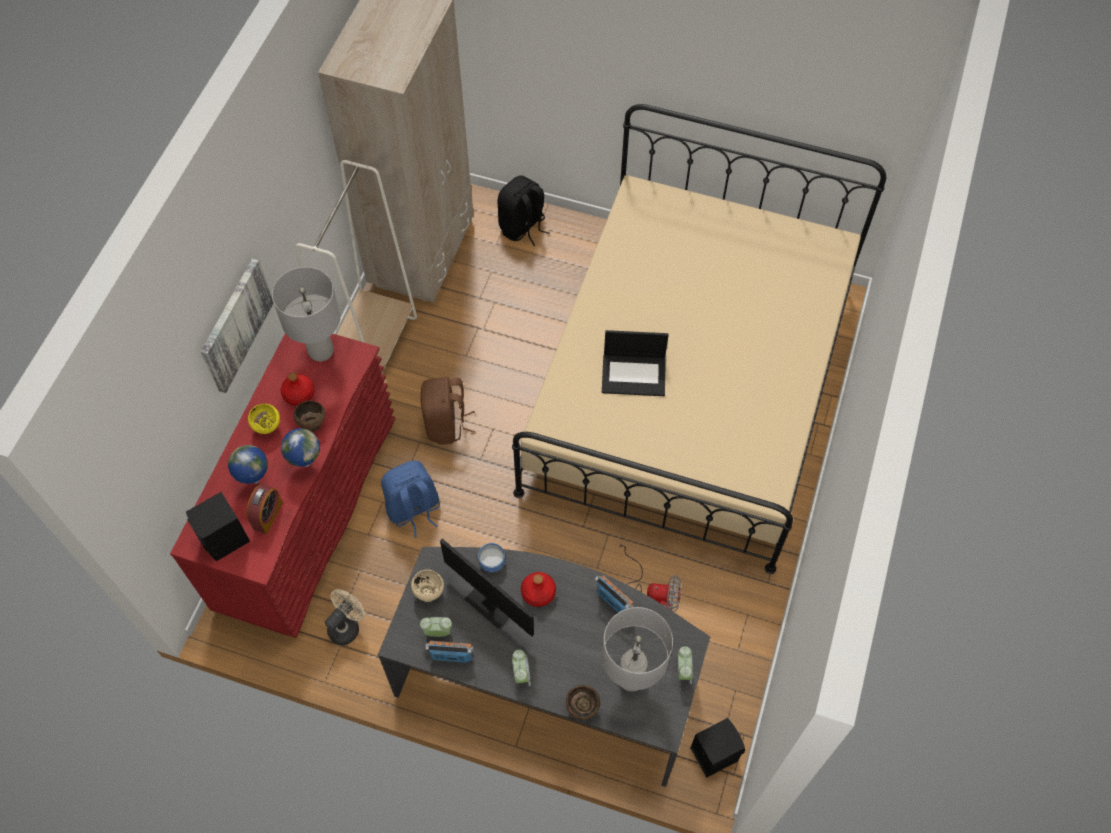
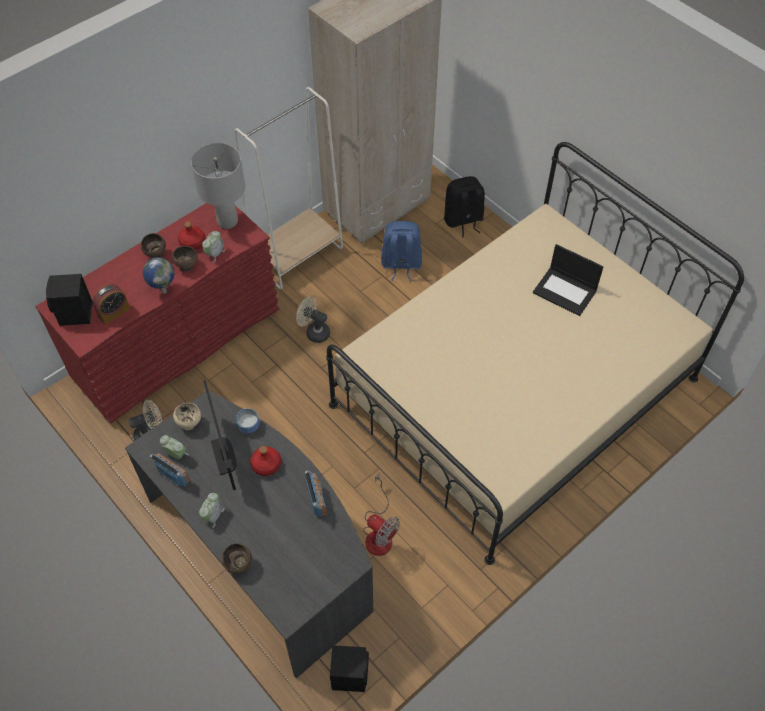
camera: 30 degrees right, 5 degrees down
picture [201,258,273,393] -> none
globe [228,445,268,484] -> none
yellow bowl [248,404,280,434] -> brown bowl [141,233,166,258]
blue backpack [381,461,440,538] -> blue backpack moved to [381,221,422,281]
brown backpack [421,377,476,445] -> beige fan [296,296,330,343]
laptop [602,330,668,396] -> laptop moved to [533,244,604,316]
grey table lamp [602,607,673,692] -> none
alarm clock [678,646,693,684] -> alarm clock moved to [202,231,225,263]

